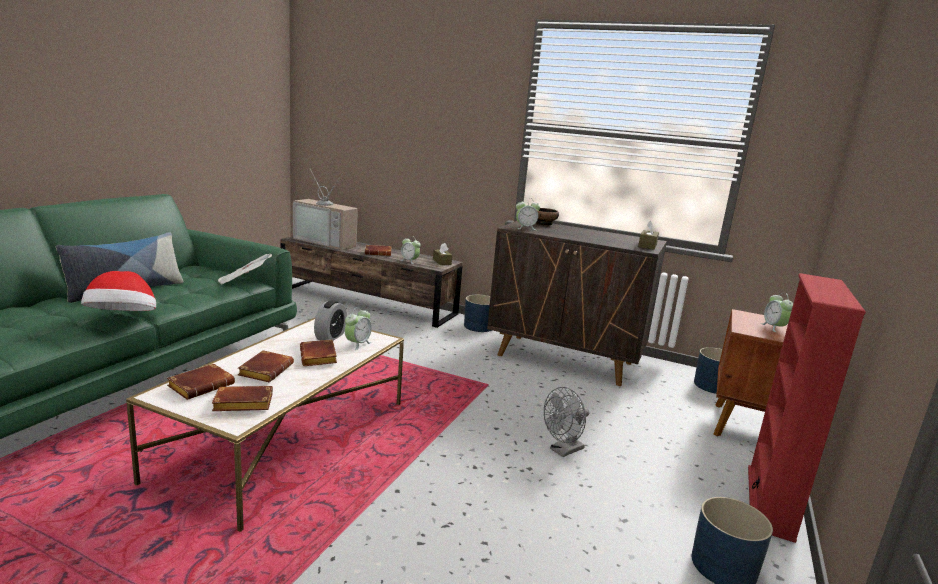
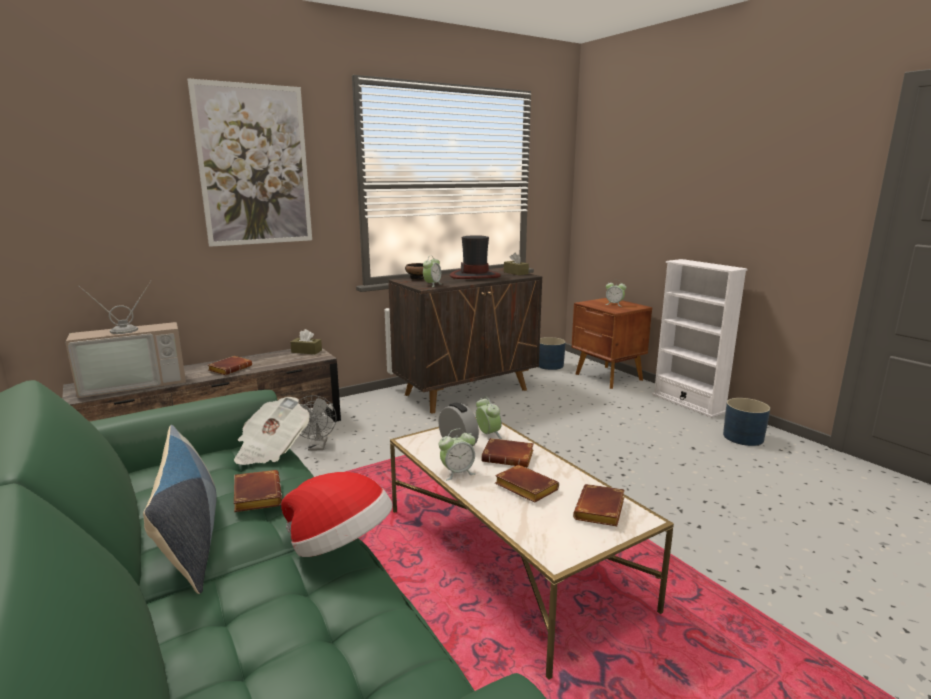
camera: 55 degrees left, 0 degrees up
brown book [167,364,235,400] -> brown book moved to [234,470,282,512]
alarm clock [400,236,420,264] -> alarm clock moved to [439,429,476,480]
blue planter [464,295,492,332] -> none
grey fan [544,387,589,457] -> grey fan moved to [298,395,337,451]
red bookcase [748,273,866,543] -> white bookcase [652,259,748,418]
none -> picture [187,78,312,247]
none -> hat [450,235,501,279]

